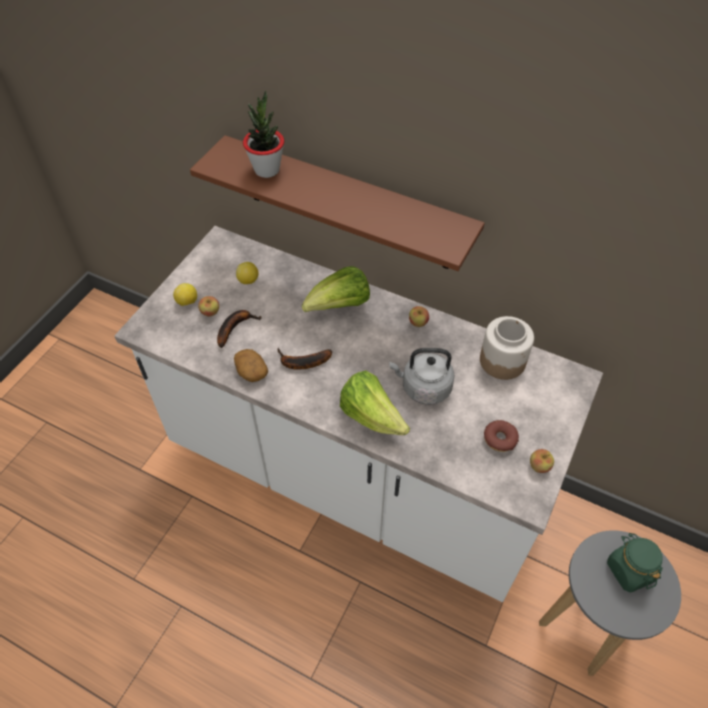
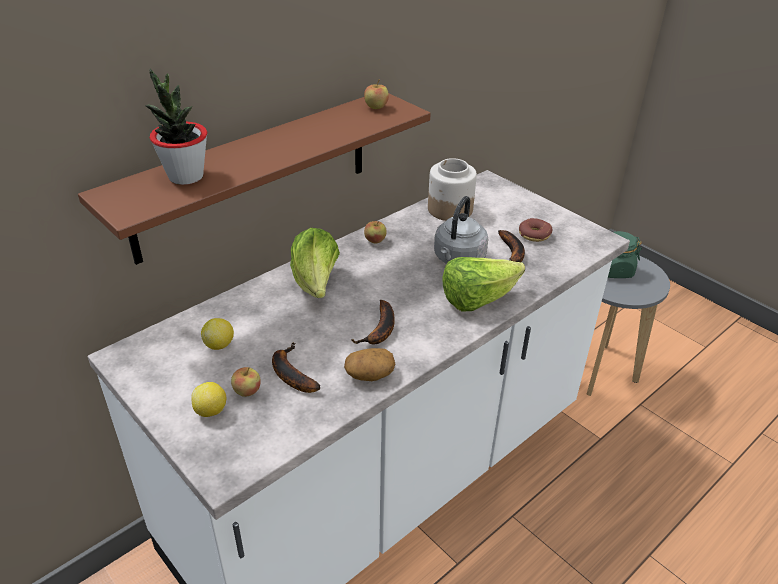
camera: 70 degrees left, 15 degrees down
apple [530,449,554,473] -> apple moved to [364,80,389,109]
none -> banana [498,230,525,262]

